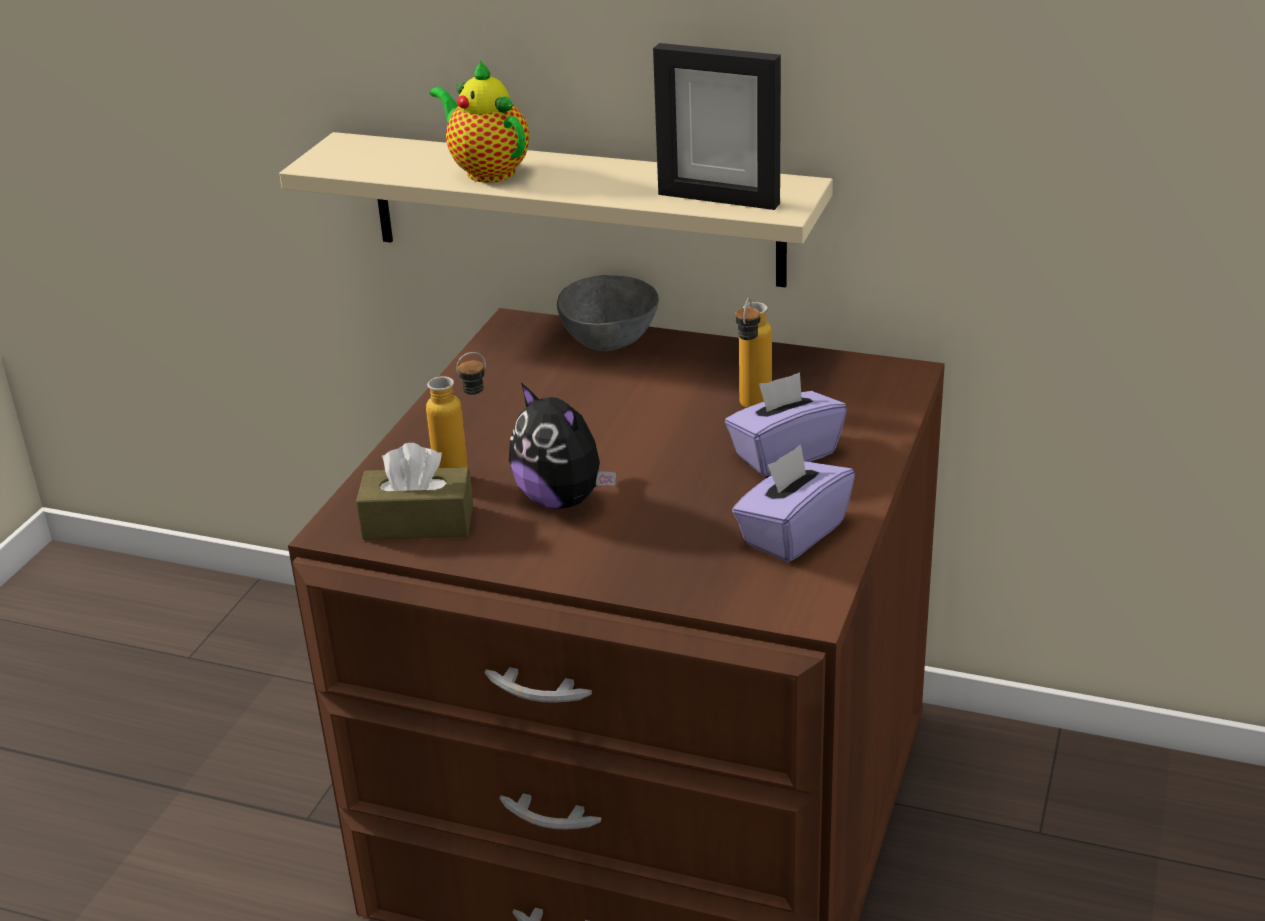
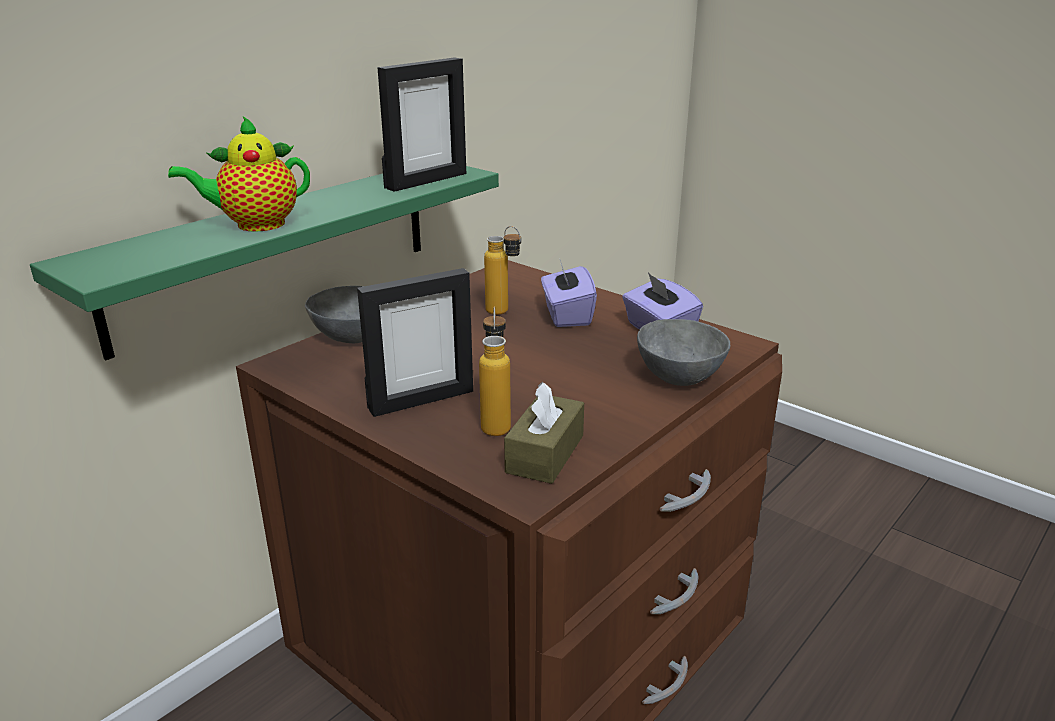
camera: 70 degrees left, 5 degrees down
beige shelf [279,132,833,288] -> green shelf [30,166,499,360]
plush toy [509,383,616,509] -> none
none -> picture frame [357,268,473,417]
none -> grey bowl [637,319,730,386]

